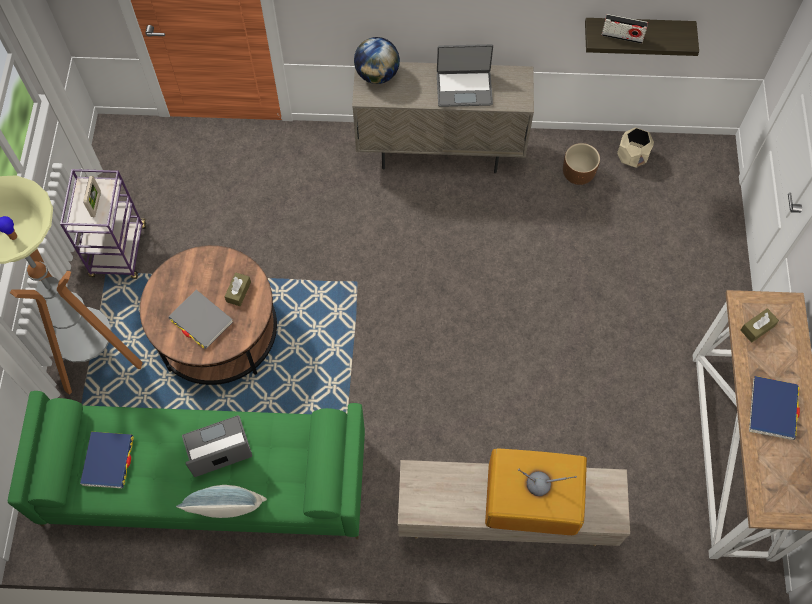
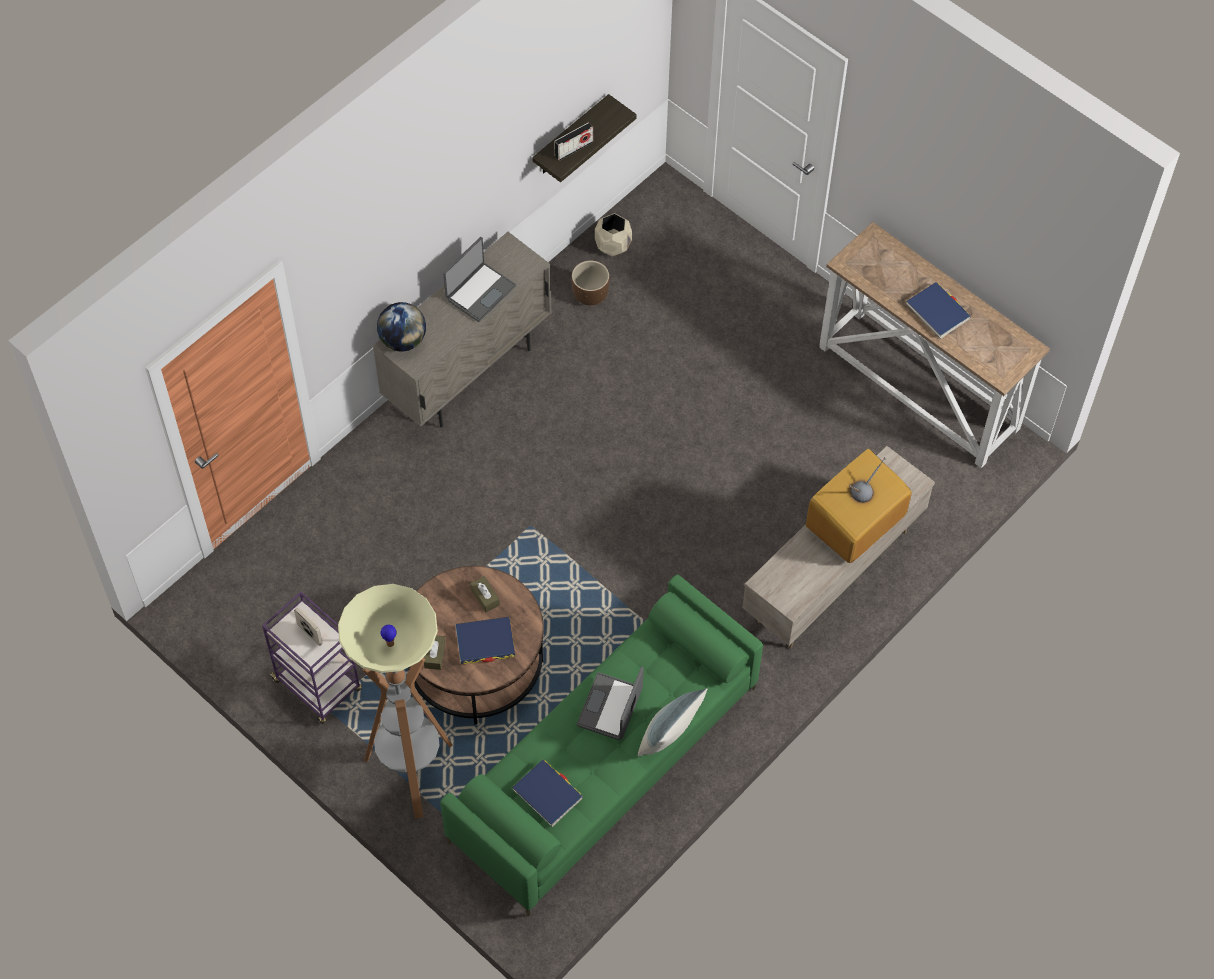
camera: 50 degrees left, 5 degrees down
grey book [169,290,233,349] -> blue book [455,617,515,664]
brown tissue box [740,308,779,343] -> brown tissue box moved to [424,635,445,670]

